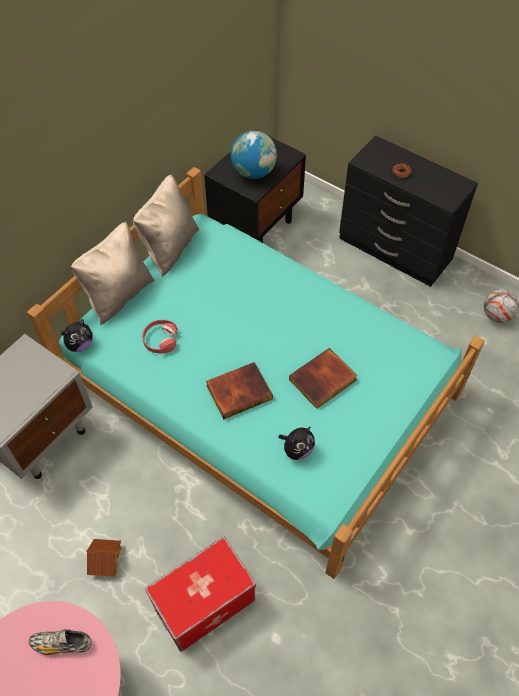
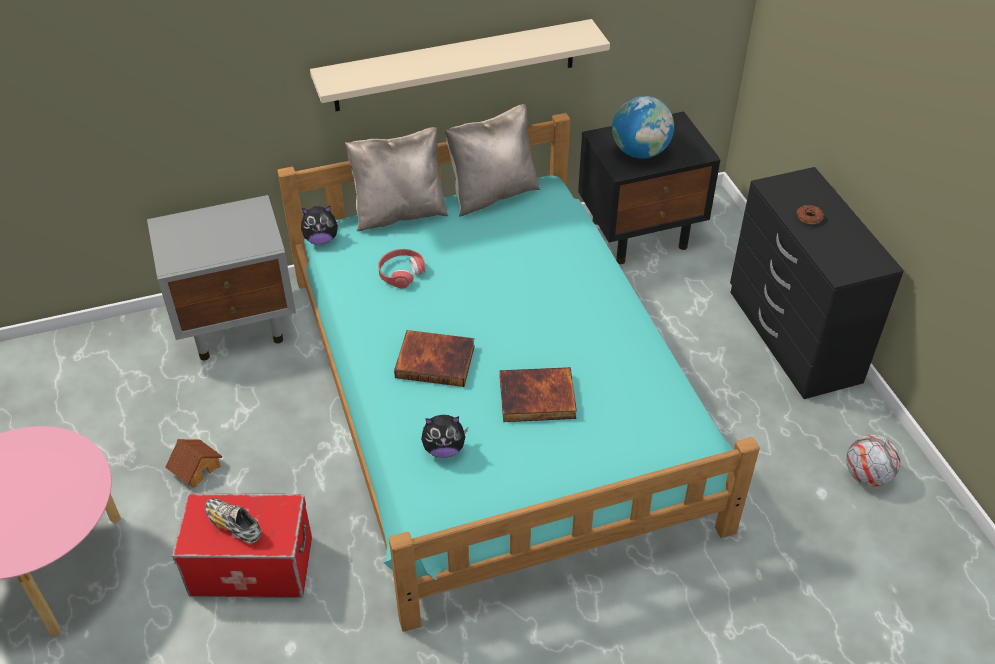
camera: 35 degrees right, 10 degrees down
shoe [29,629,92,655] -> shoe moved to [205,498,261,544]
none -> beige shelf [310,19,610,111]

